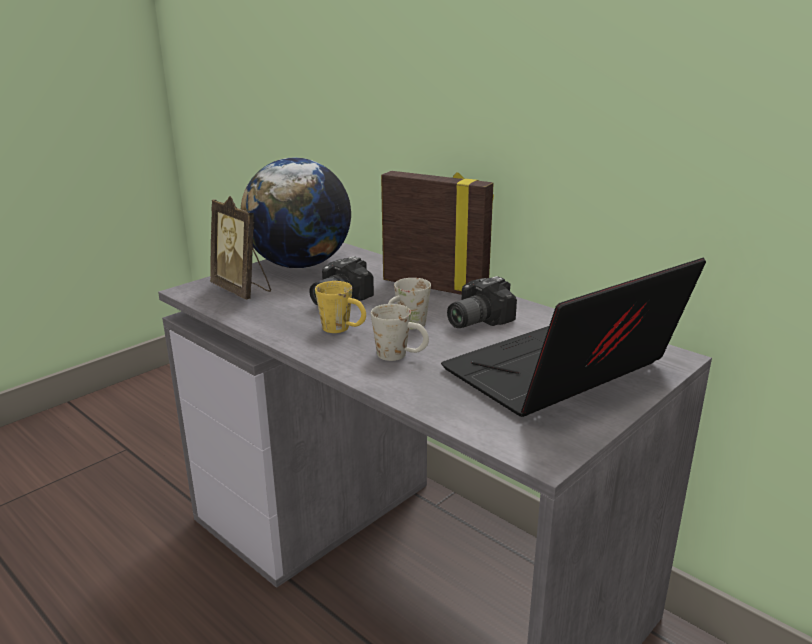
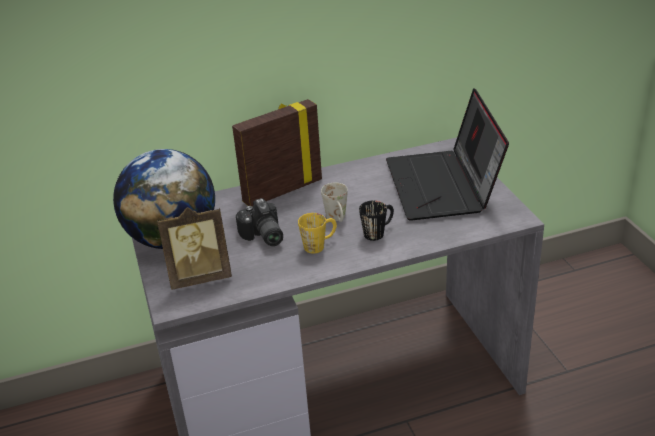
camera: 60 degrees left, 10 degrees up
white mug [371,304,429,361] -> black mug [359,200,394,241]
camera [447,276,517,328] -> none

